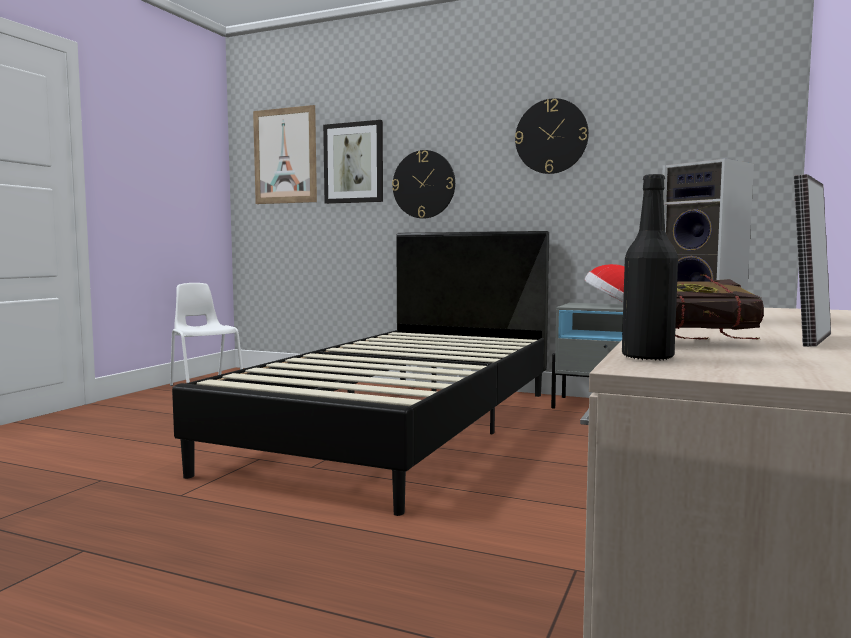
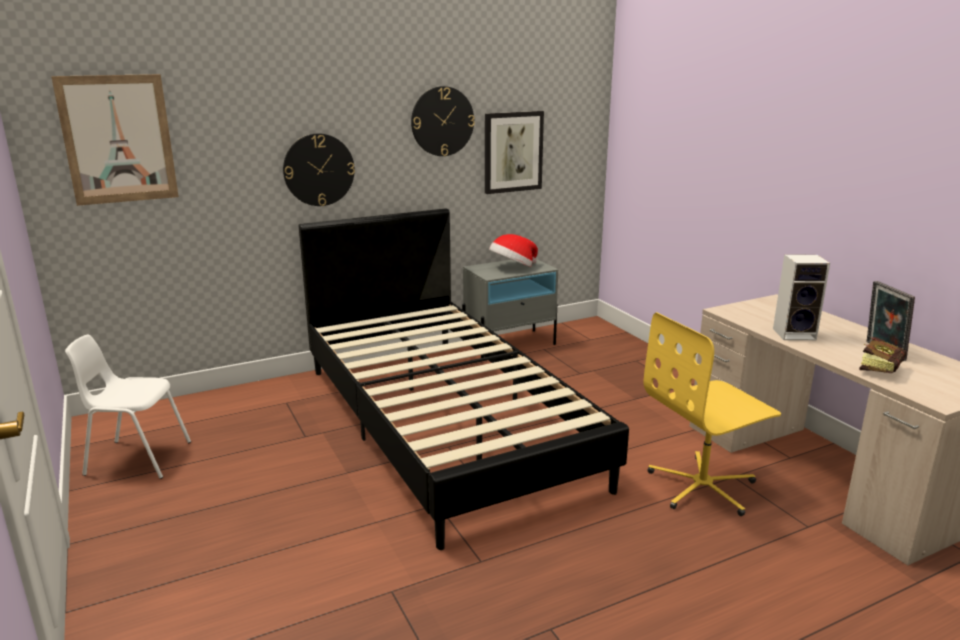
camera: 50 degrees left, 15 degrees up
picture [323,120,383,204] -> picture moved to [485,111,544,194]
black bottle [622,174,678,361] -> none
none -> yellow office chair [644,312,781,516]

